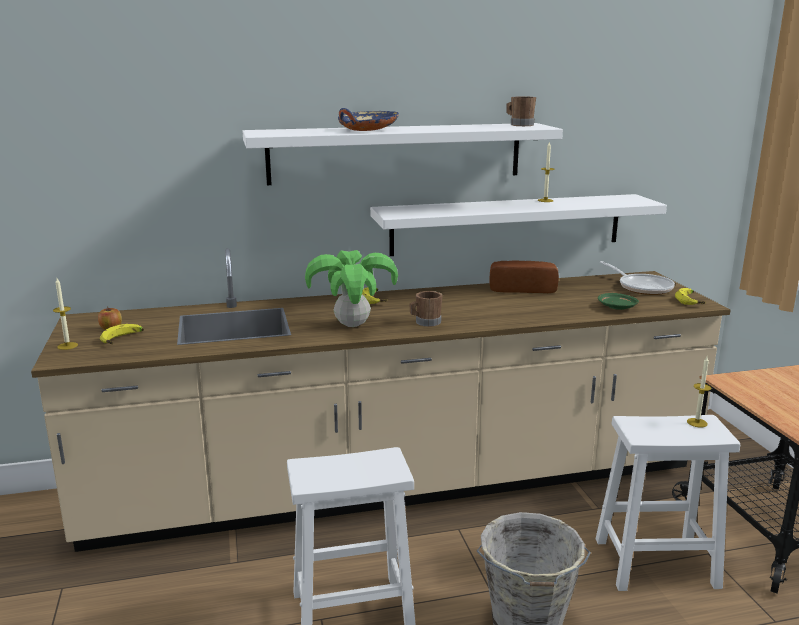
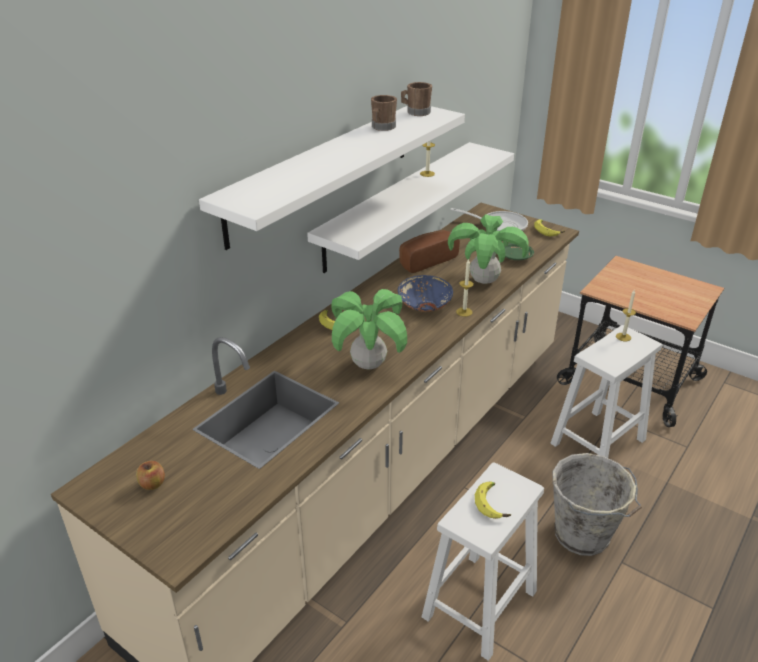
camera: 40 degrees left, 15 degrees up
candle [53,278,78,350] -> candle moved to [456,259,474,317]
banana [100,324,144,344] -> banana moved to [475,481,511,519]
blue bowl [338,108,399,131] -> blue bowl moved to [398,275,453,312]
brown mug [409,291,442,327] -> brown mug moved to [371,95,397,131]
none -> potted plant [448,214,529,284]

